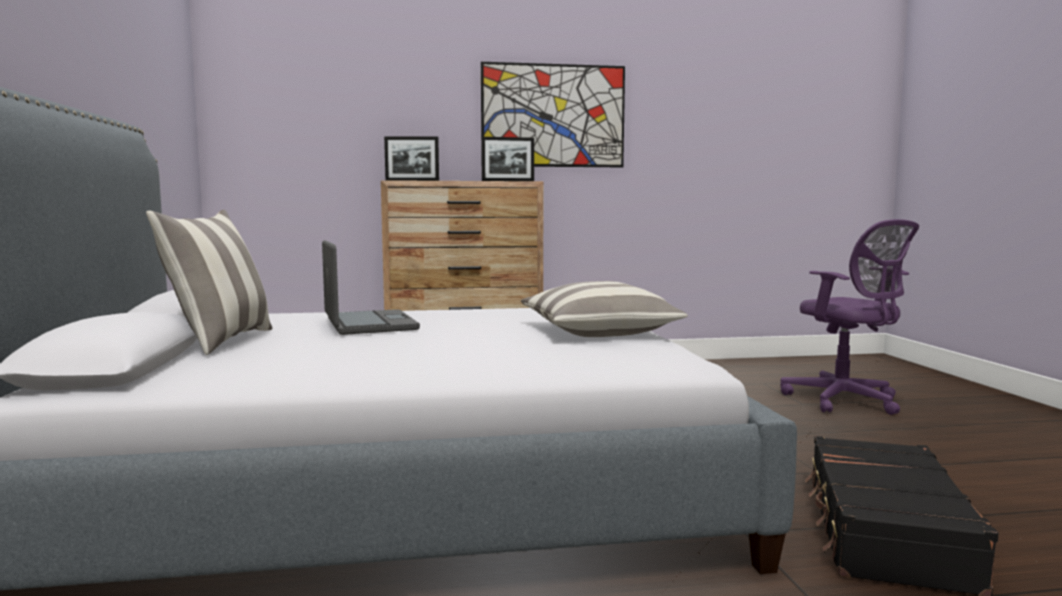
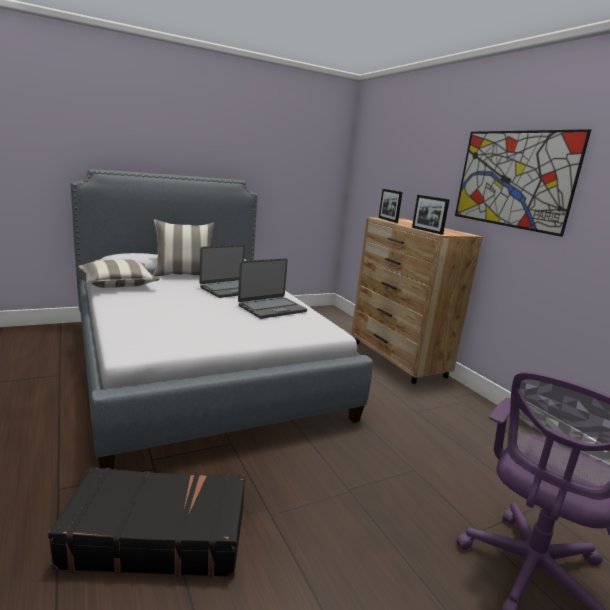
camera: 70 degrees right, 10 degrees up
pillow [521,281,688,337] -> pillow moved to [78,259,159,288]
none -> laptop [238,258,307,319]

